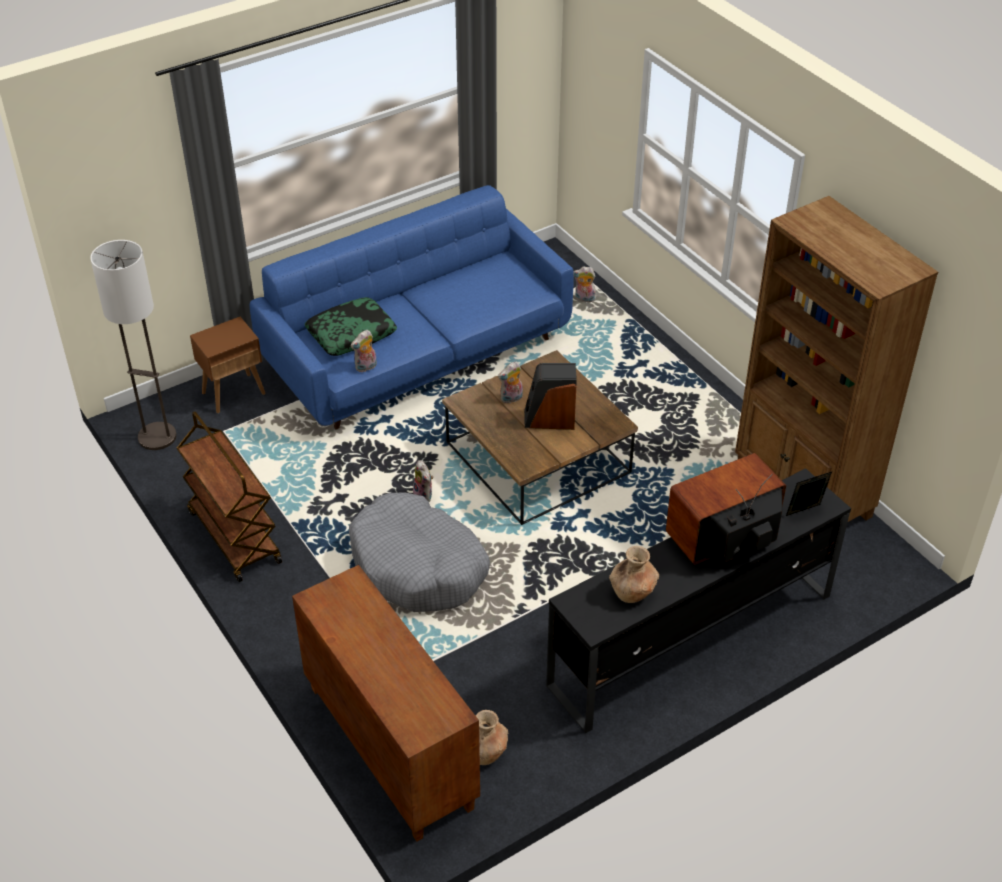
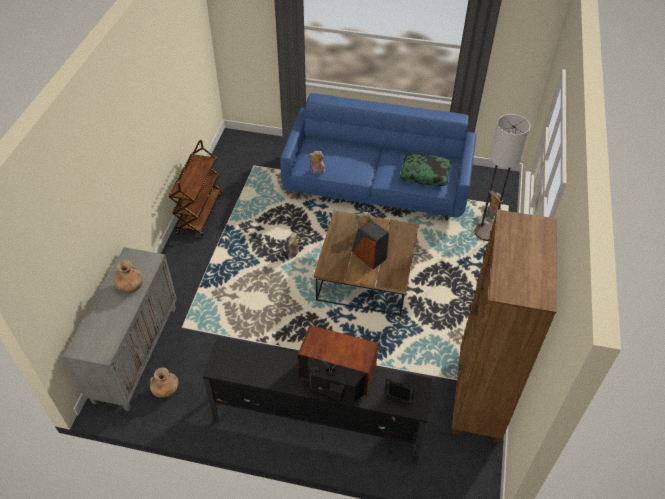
camera: 45 degrees right, 5 degrees up
floor lamp [90,240,177,450] -> floor lamp moved to [475,114,530,241]
brown side table [190,317,266,413] -> none
brown cabinet [292,565,480,841] -> grey cabinet [63,247,177,411]
pillow [305,297,397,356] -> pillow moved to [400,153,451,186]
grey dog bed [349,493,490,612] -> none
brown vase [609,546,659,603] -> brown vase moved to [113,260,144,293]

